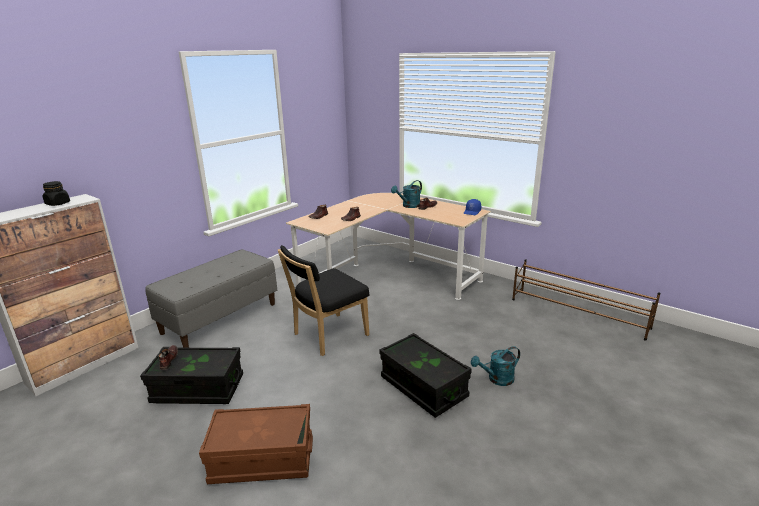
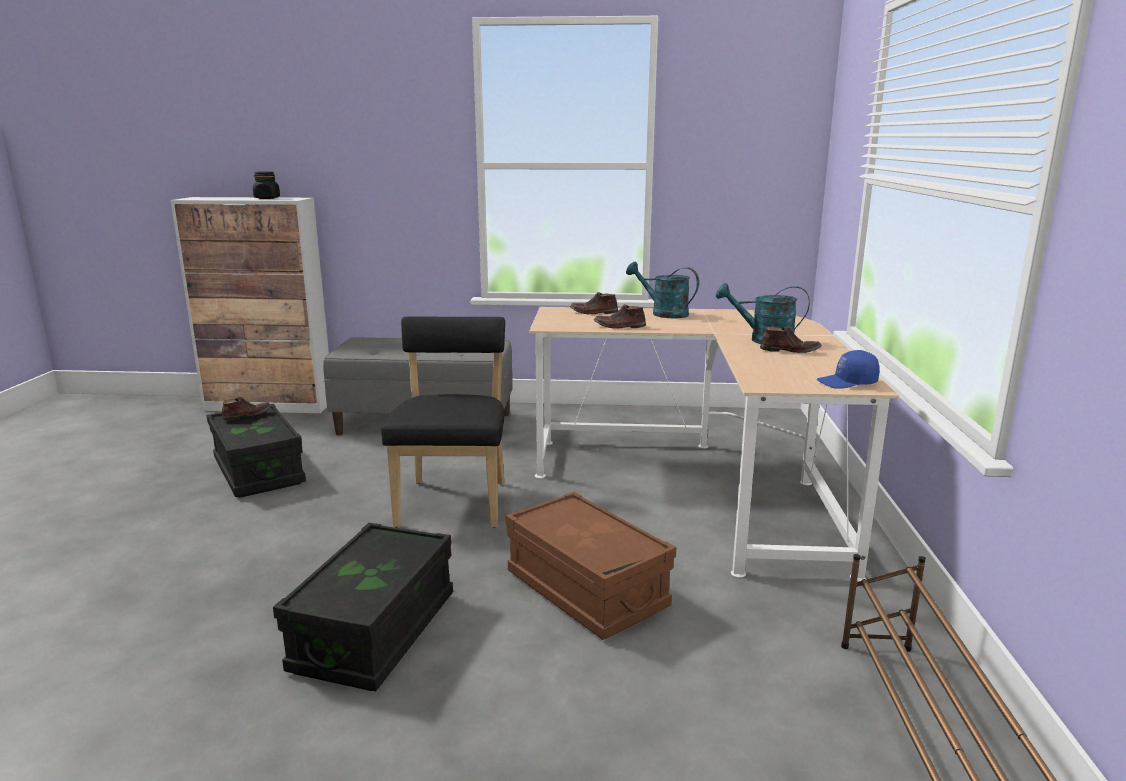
camera: 55 degrees right, 5 degrees down
brown storage box [199,404,313,484] -> brown storage box moved to [506,492,676,640]
black chair [278,245,369,356] -> black chair turned 75 degrees clockwise [381,317,505,528]
turquoise watering can [471,346,520,386] -> turquoise watering can moved to [626,262,699,318]

